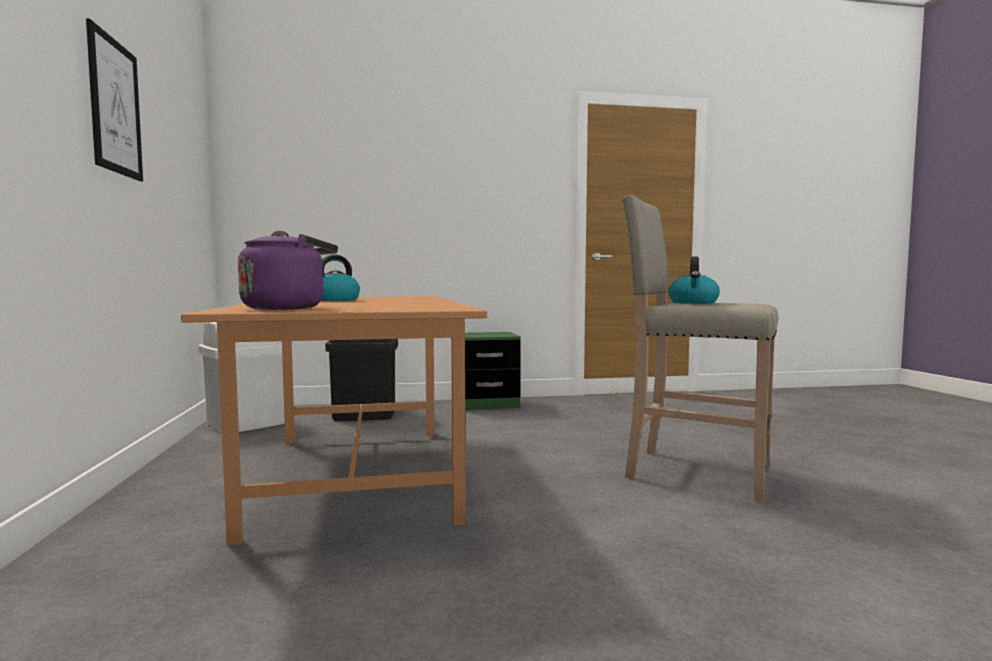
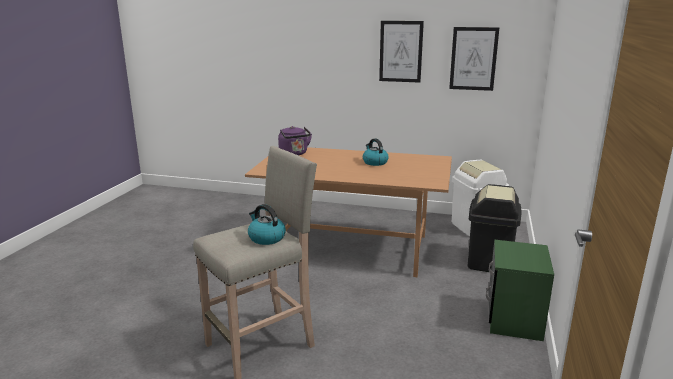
camera: 115 degrees right, 15 degrees up
none -> picture [449,27,499,91]

